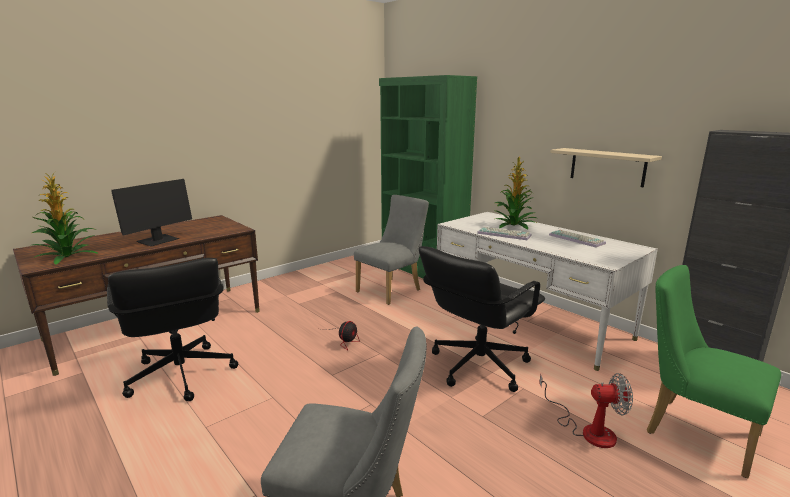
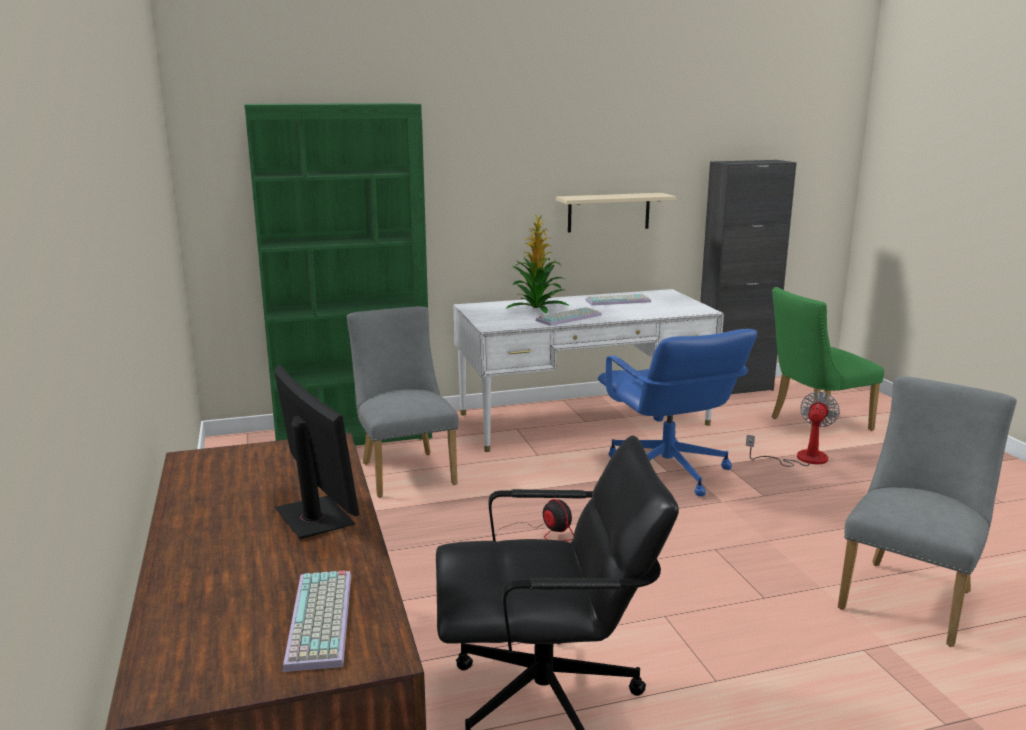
camera: 65 degrees left, 0 degrees up
potted plant [32,172,99,265] -> keyboard [283,571,351,672]
black office chair [419,246,545,392] -> blue office chair [598,329,757,497]

